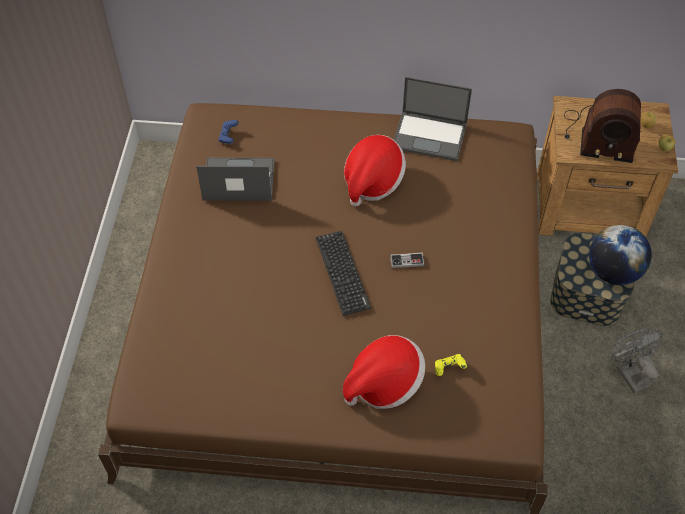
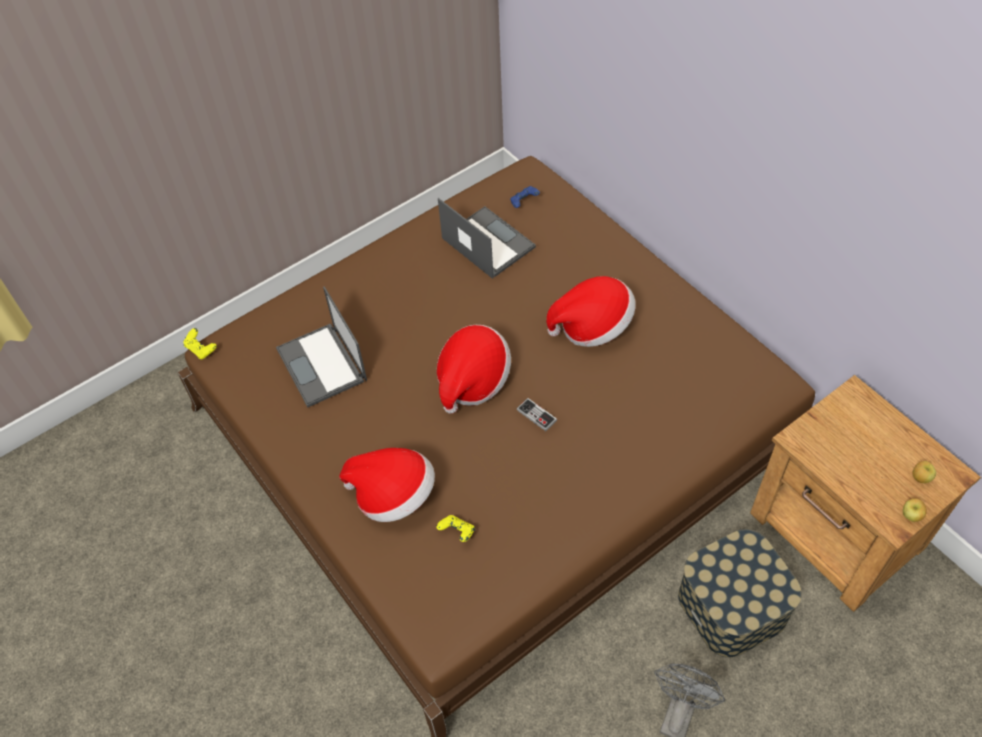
camera: 50 degrees right, 0 degrees up
keyboard [316,231,371,316] -> hat [437,325,511,414]
laptop [394,77,472,161] -> laptop moved to [276,287,367,407]
radio [564,89,641,163] -> none
globe [589,225,652,285] -> none
none -> yellow game controller [183,328,217,359]

